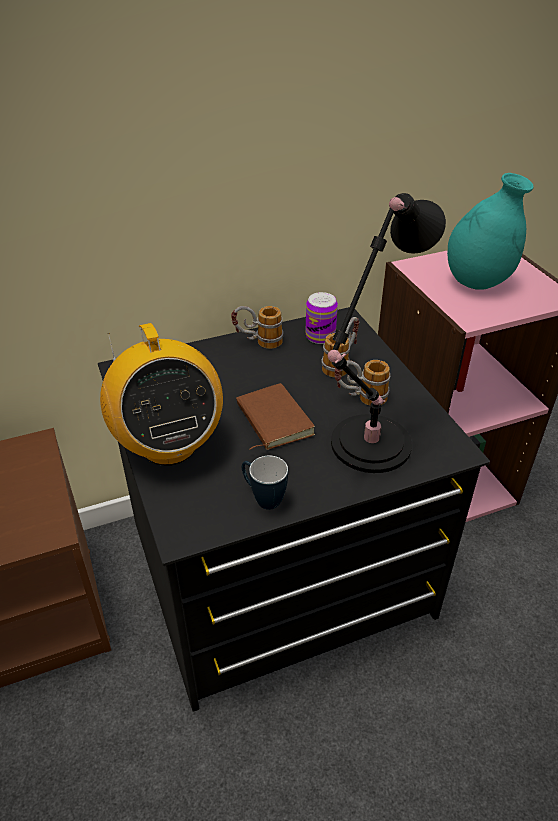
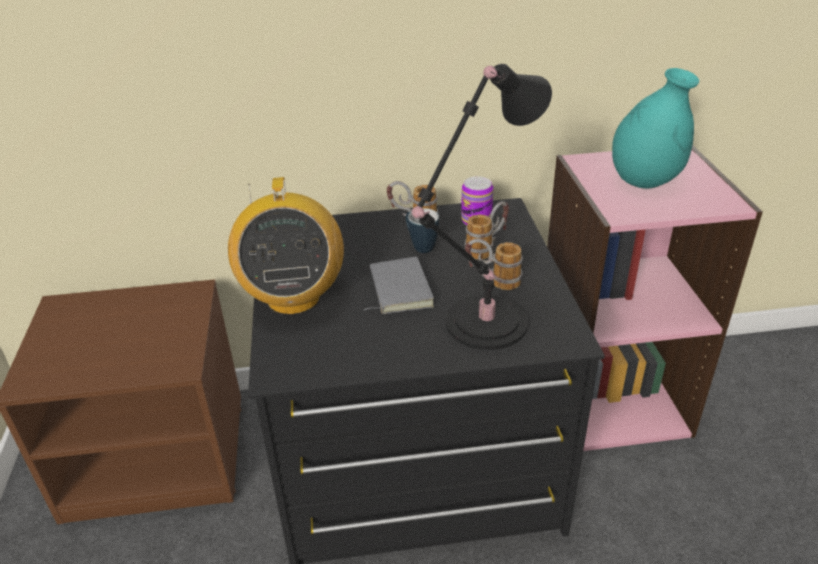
camera: 15 degrees right, 5 degrees down
brown book [236,383,315,450] -> grey book [364,257,434,314]
mug [242,455,288,510] -> mug moved to [406,208,439,253]

